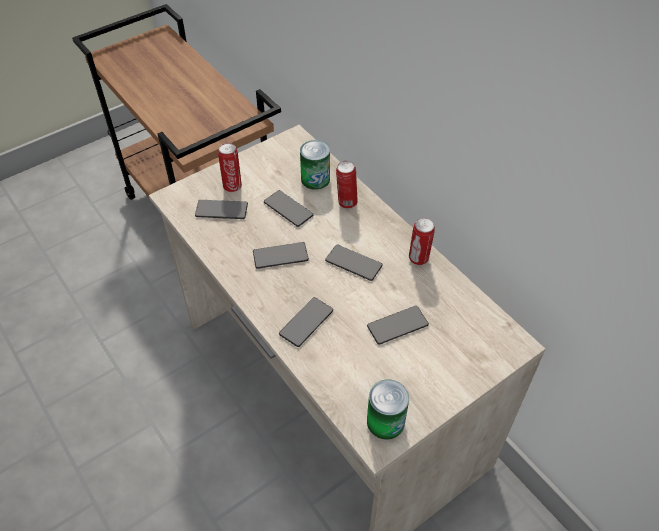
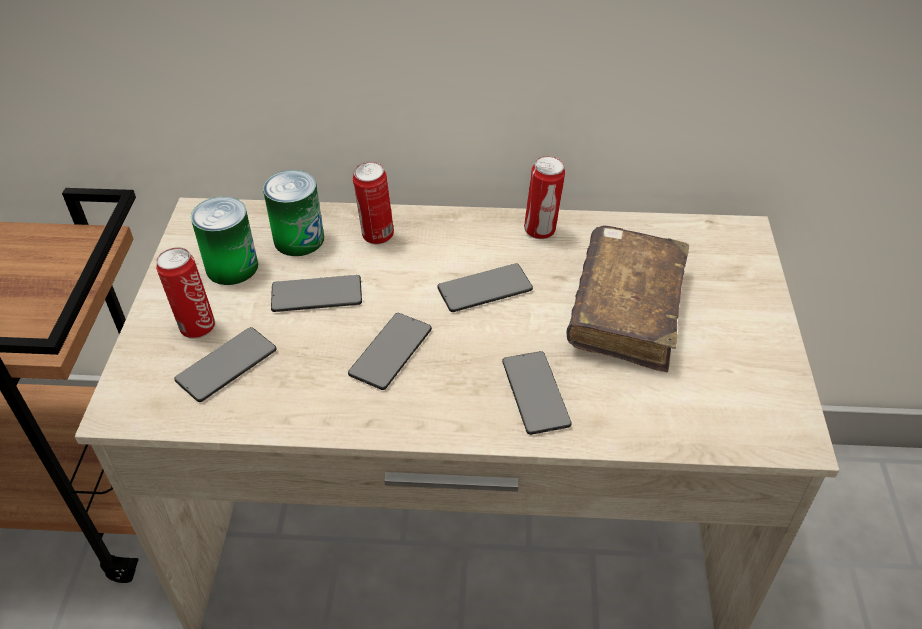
camera: 50 degrees left, 5 degrees down
phone [367,306,429,345] -> brown book [567,225,689,372]
can [367,379,409,440] -> can moved to [191,196,258,285]

